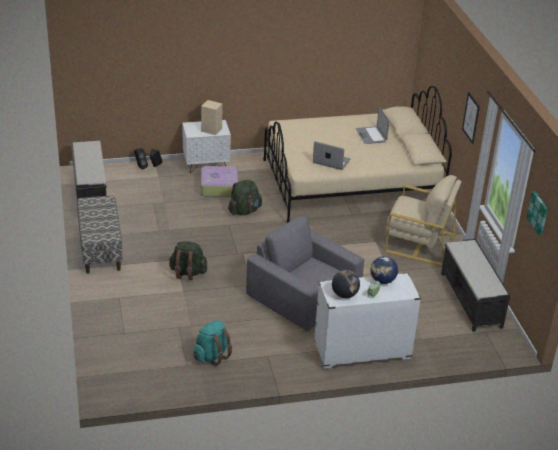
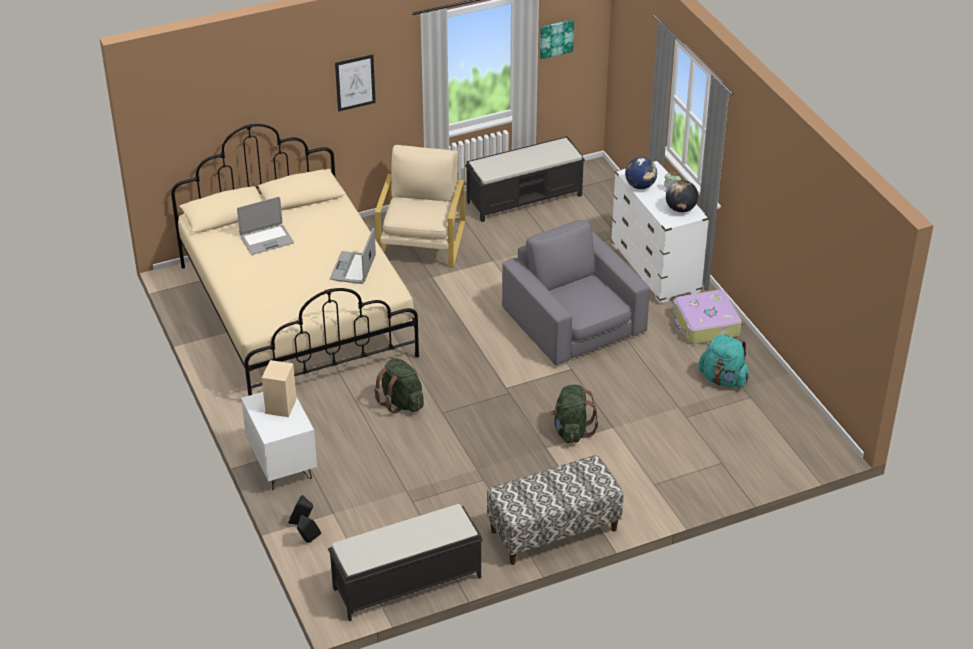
camera: 100 degrees left, 5 degrees up
suitcase [201,166,238,197] -> suitcase moved to [673,290,742,344]
grey armchair [246,216,364,331] -> grey armchair turned 120 degrees clockwise [502,220,650,365]

